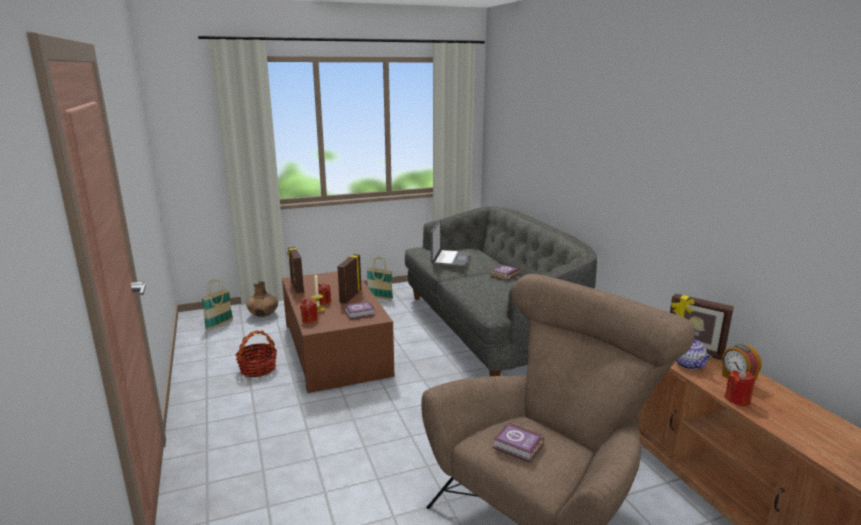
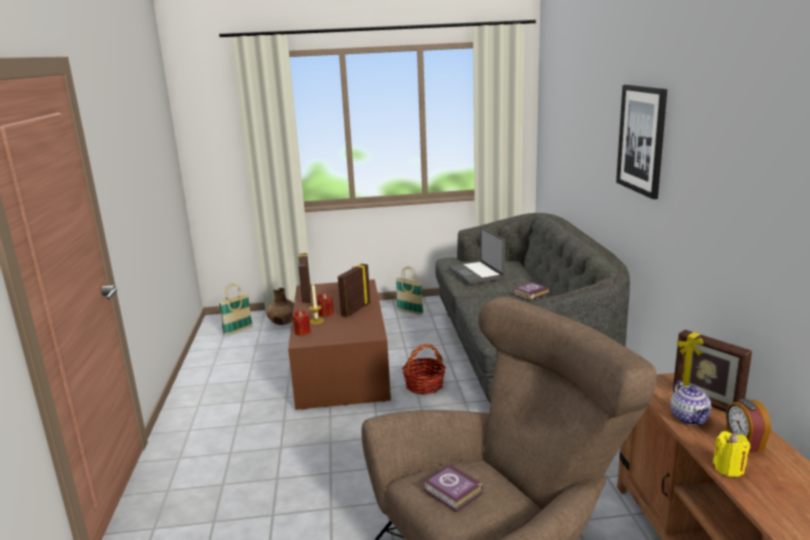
camera: 15 degrees right, 0 degrees up
basket [235,330,277,377] -> basket moved to [402,344,446,395]
book [344,301,376,319] -> none
laptop [431,220,471,268] -> laptop turned 135 degrees clockwise [449,228,505,284]
red candle [725,370,756,406] -> yellow candle [712,431,750,477]
none -> picture [616,85,667,199]

